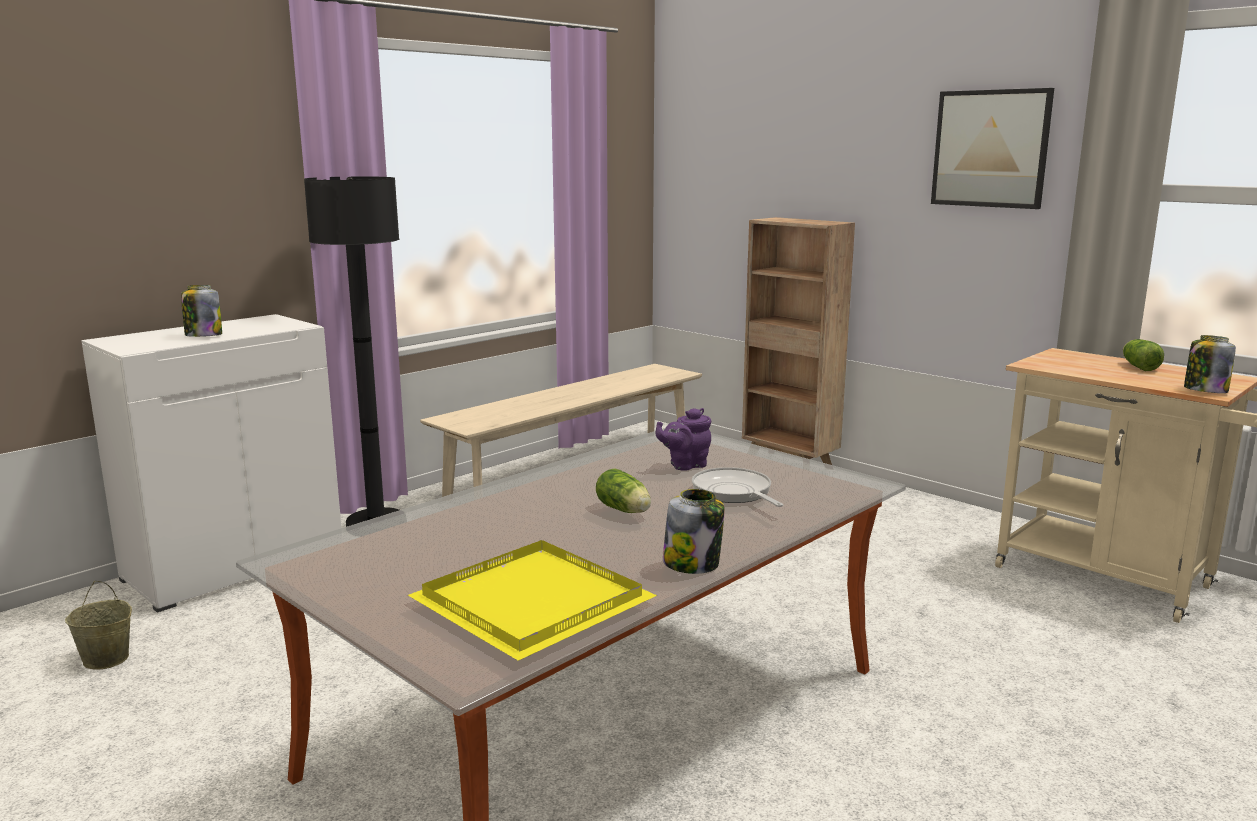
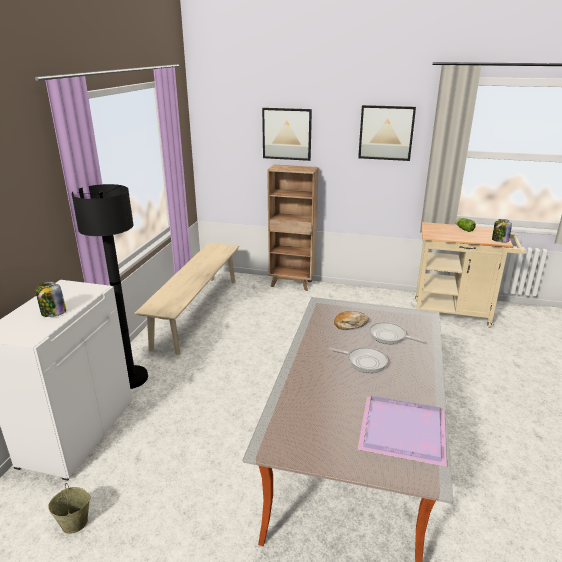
camera: 30 degrees left, 10 degrees up
yellow tray [408,540,657,661] -> purple tray [357,396,447,467]
lettuce [596,468,651,513] -> frying pan [328,347,388,373]
purple teapot [656,408,711,471] -> bread [334,311,369,330]
jar [663,489,725,574] -> none
none -> picture [262,108,312,161]

